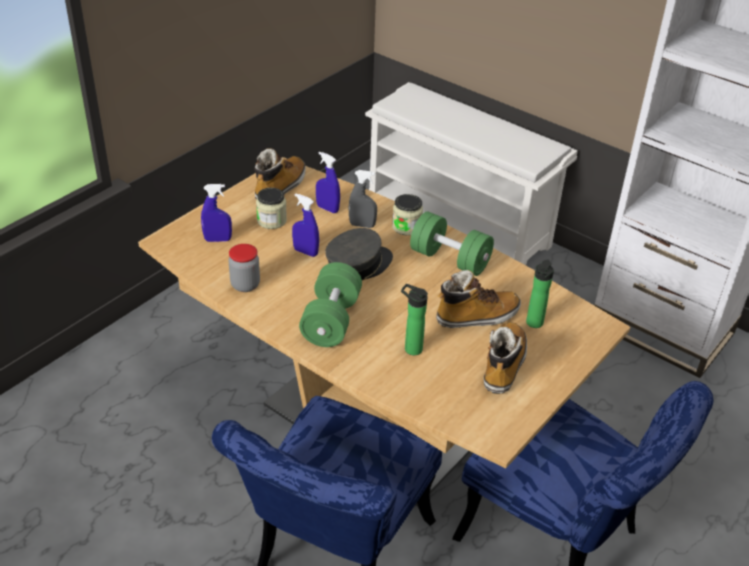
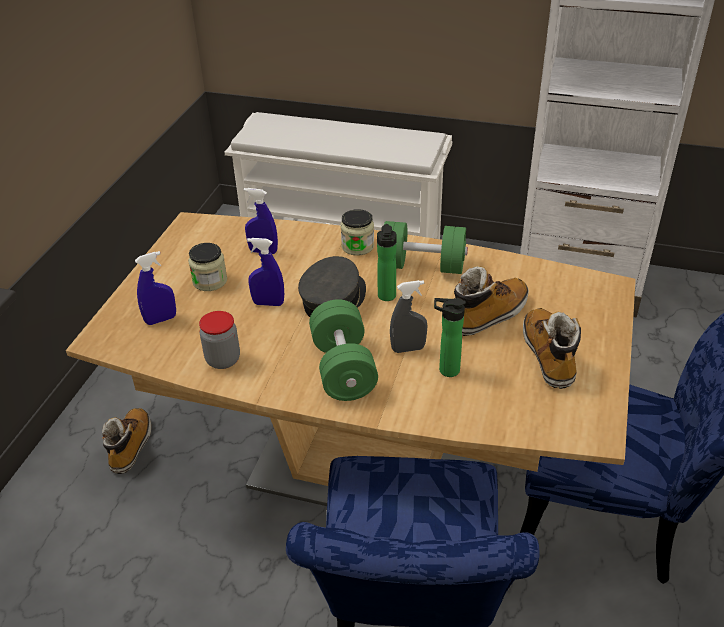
camera: 20 degrees left, 0 degrees up
boot [255,149,306,200] -> boot moved to [102,408,151,474]
grey spray bottle [349,170,377,228] -> grey spray bottle moved to [390,280,427,353]
bottle [526,259,554,328] -> bottle moved to [377,224,397,301]

